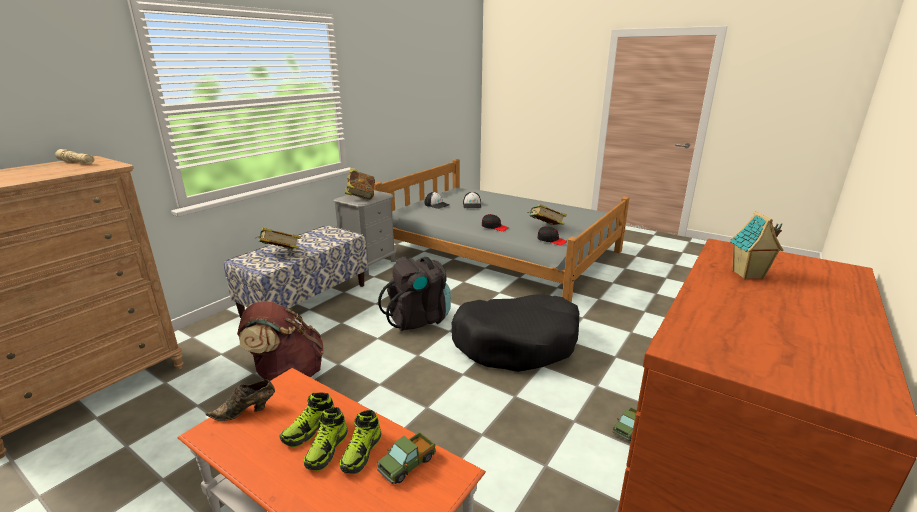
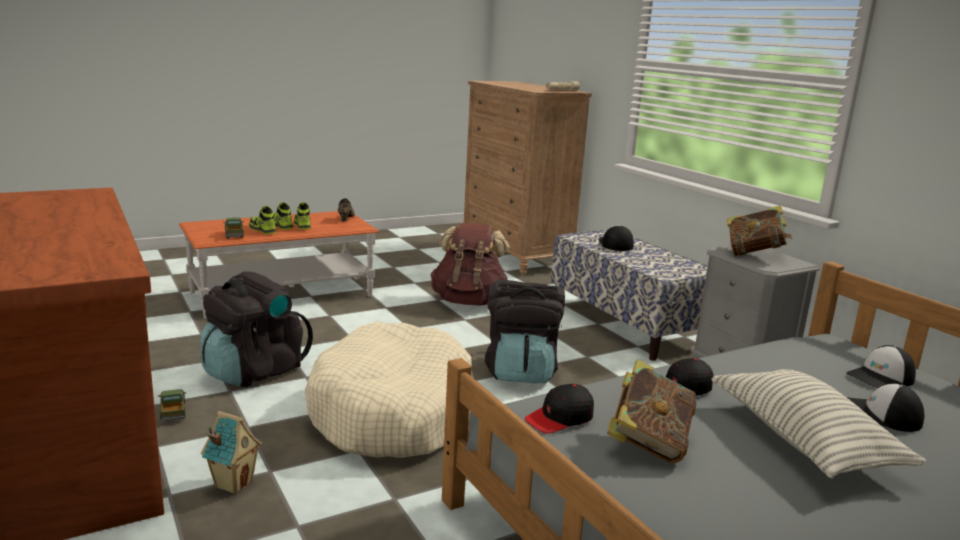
camera: 115 degrees right, 5 degrees down
book [256,228,301,249] -> cap [598,225,634,251]
black dog bed [451,294,579,372] -> beige dog bed [305,321,474,458]
toy house [729,211,783,279] -> toy house moved to [201,411,262,494]
none -> black backpack [200,271,313,387]
none -> pillow [711,369,926,478]

